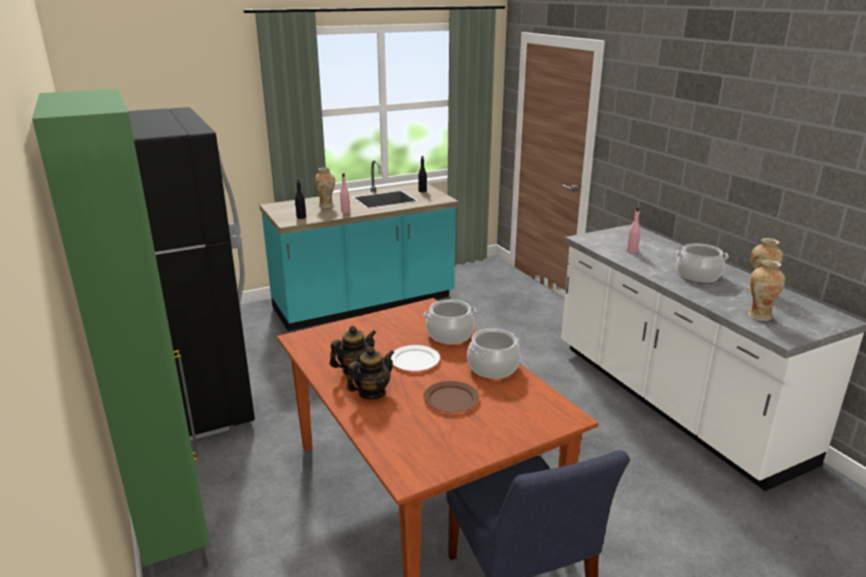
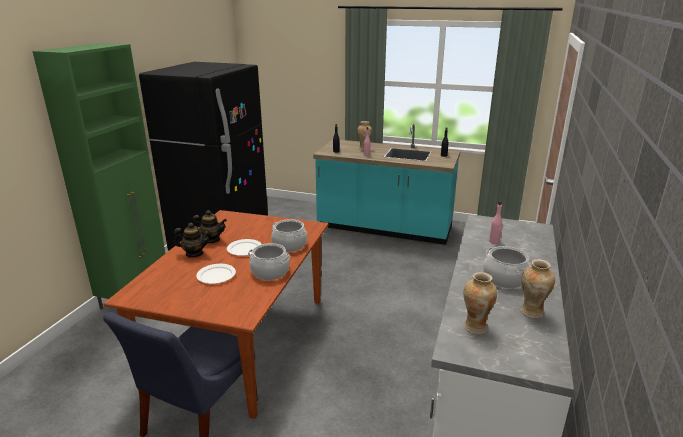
camera: 45 degrees right, 0 degrees up
brown plate [424,381,479,413] -> white plate [196,264,236,284]

